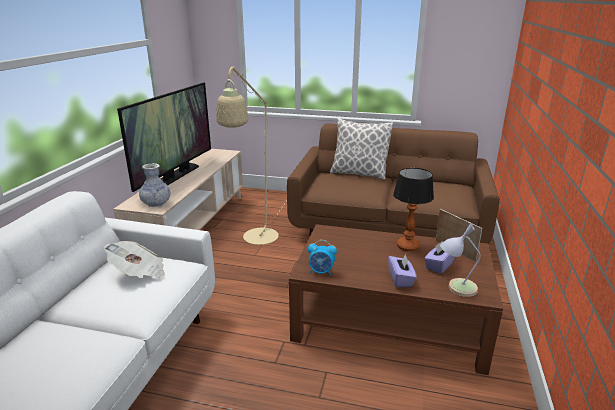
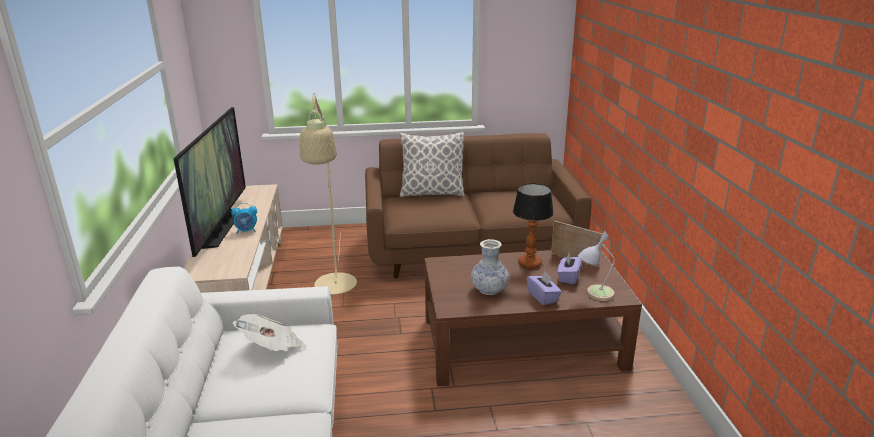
camera: 20 degrees left, 0 degrees up
vase [139,163,170,207] -> vase moved to [471,239,509,295]
alarm clock [308,240,337,275] -> alarm clock moved to [231,203,257,234]

